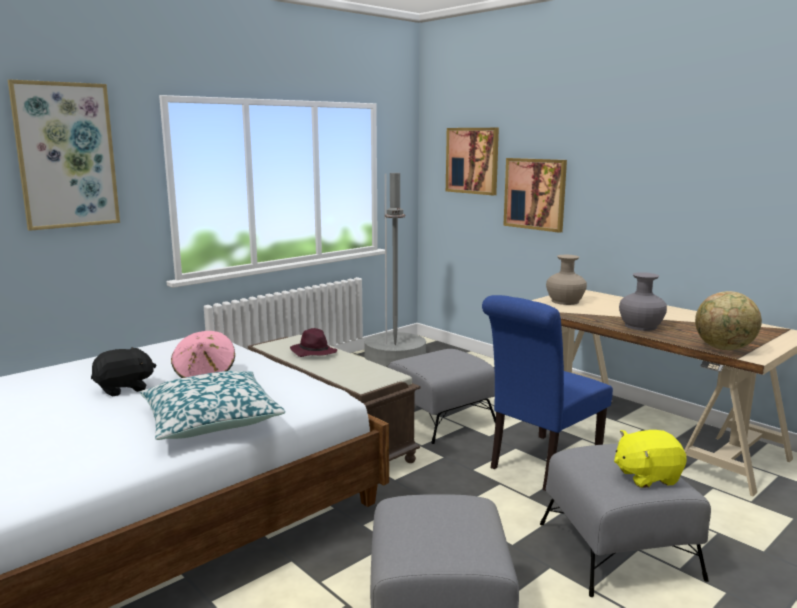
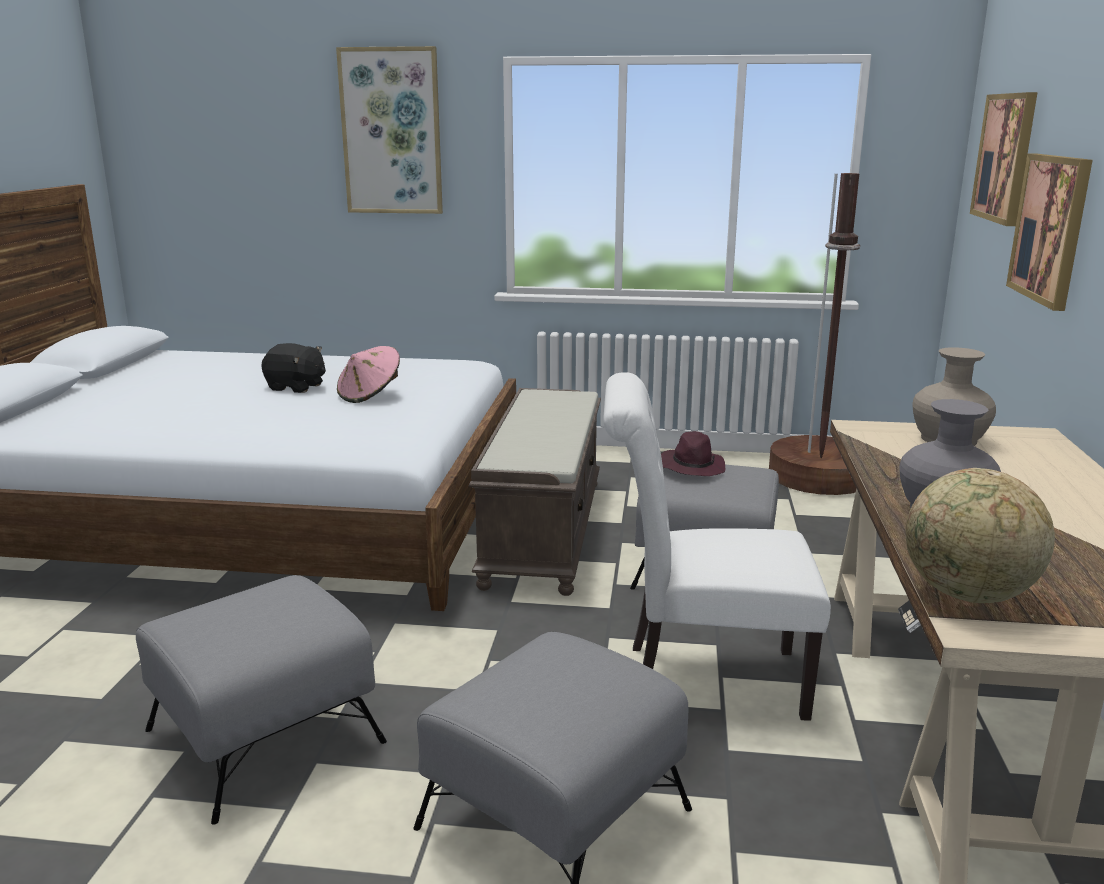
camera: 50 degrees right, 5 degrees up
pillow [140,371,285,440] -> none
purple hat [290,328,337,357] -> purple hat moved to [661,431,726,476]
grey floor lamp [364,173,426,367] -> brown floor lamp [769,173,860,495]
blue chair [482,295,613,491] -> white chair [603,372,831,721]
yellow plush toy [614,430,687,488] -> none

